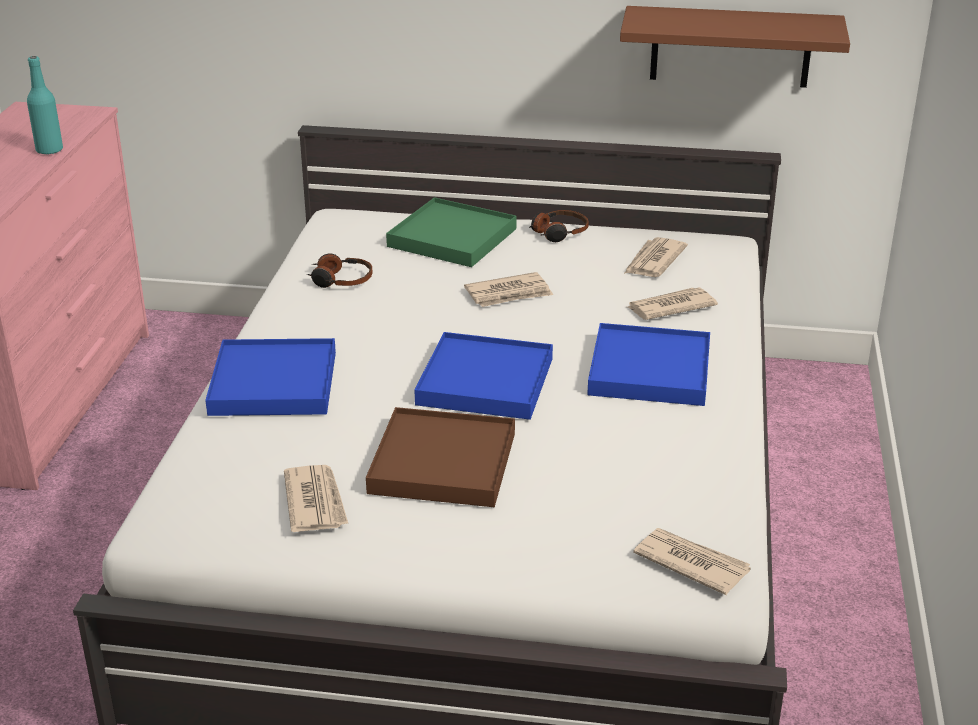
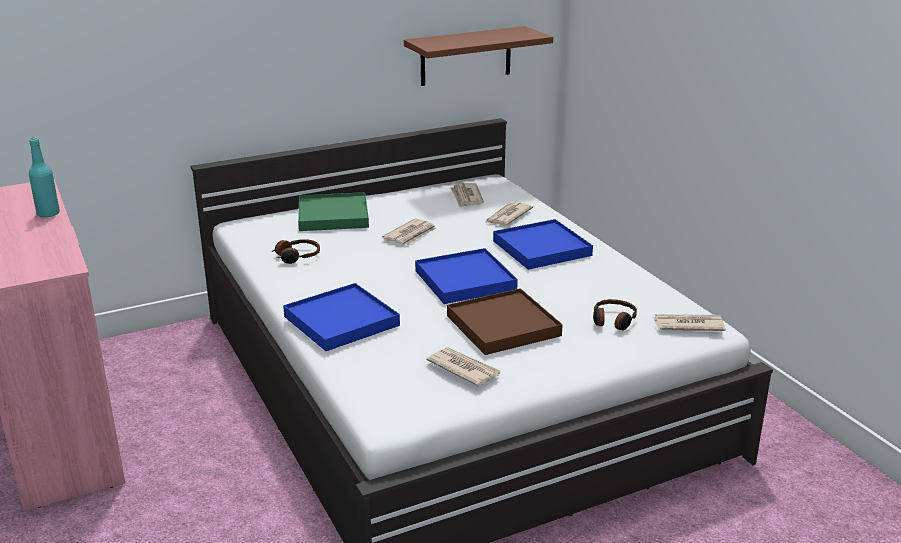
camera: 35 degrees left, 5 degrees down
headphones [529,210,589,242] -> headphones moved to [593,299,637,330]

